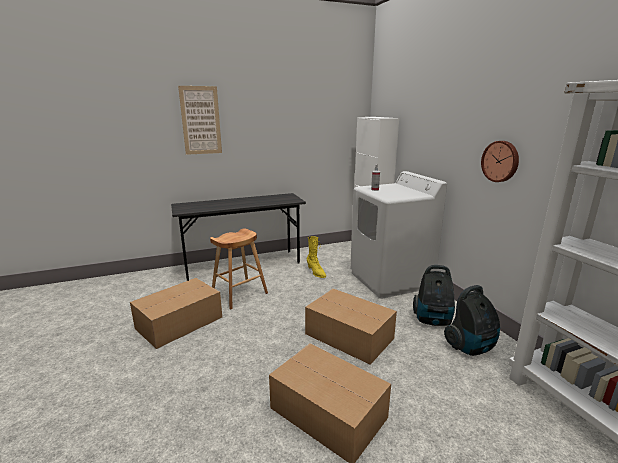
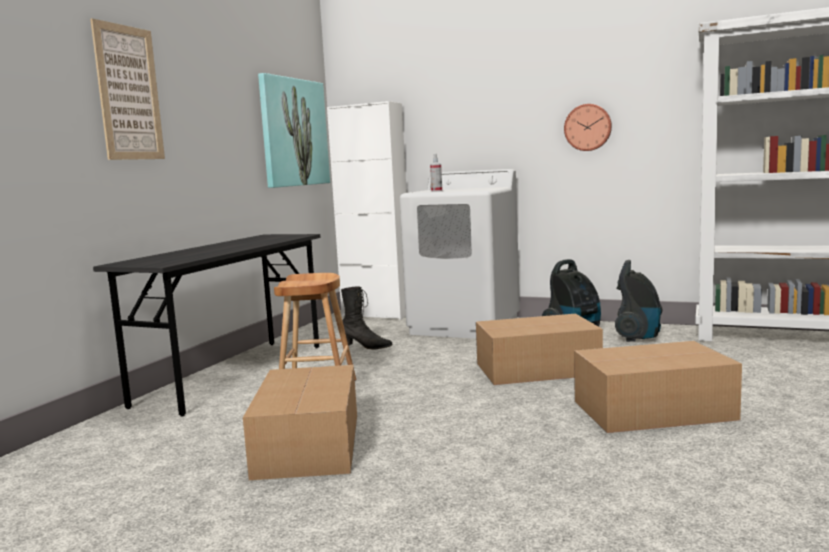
camera: 45 degrees left, 10 degrees down
yellow boot [307,236,326,278] -> black boot [341,286,393,350]
none -> picture [258,73,330,188]

